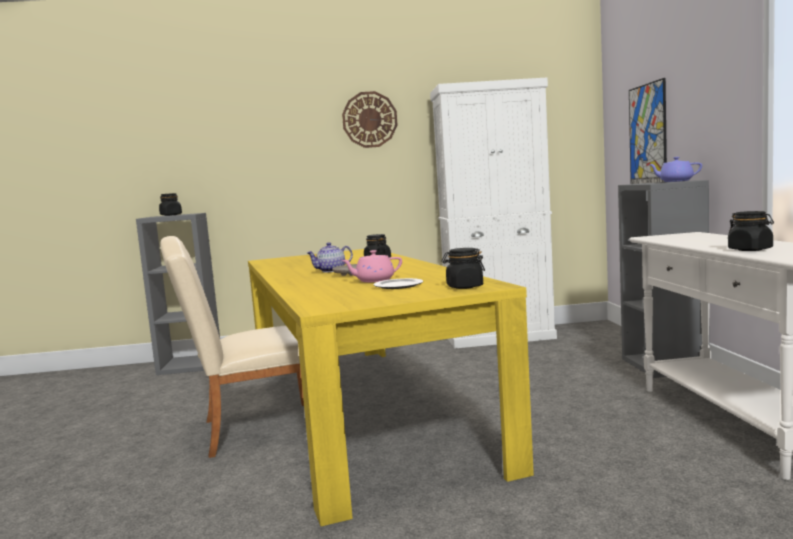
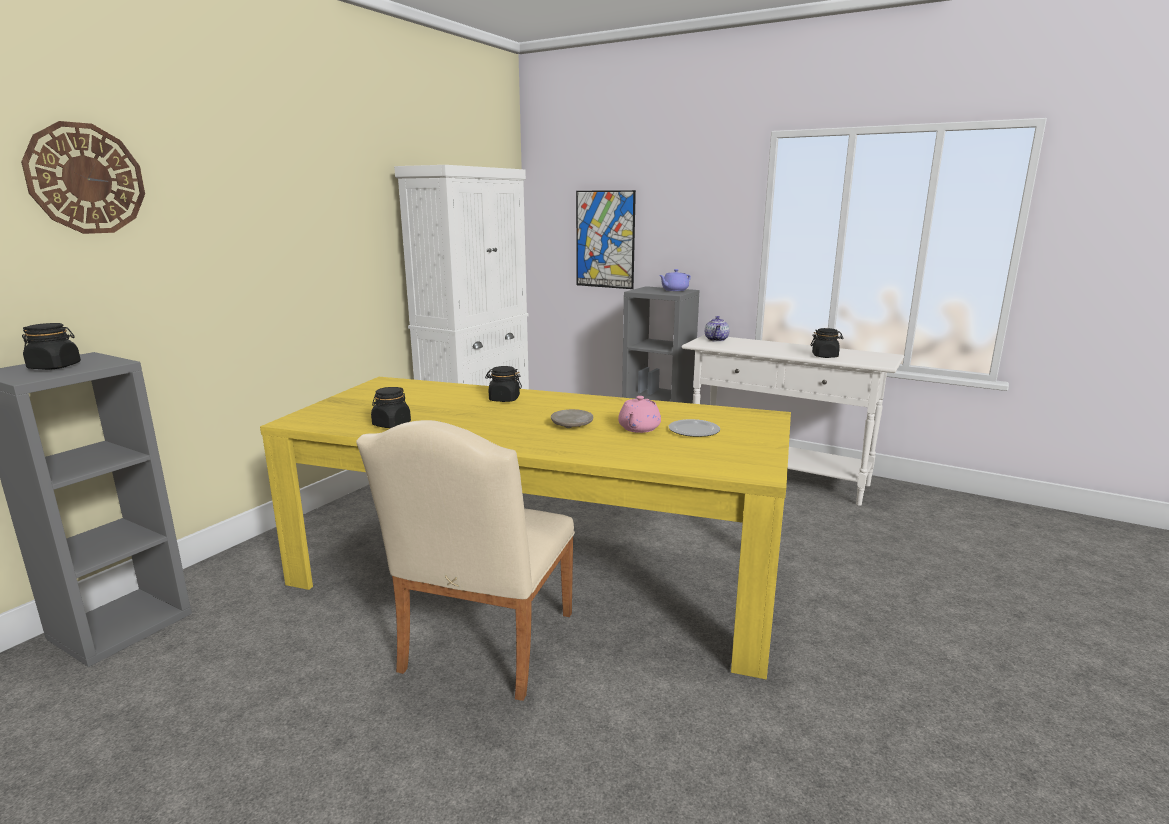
camera: 55 degrees left, 10 degrees up
teapot [307,242,353,273] -> teapot moved to [705,316,730,342]
wall clock [342,91,398,148] -> wall clock moved to [21,121,145,234]
black jar [442,248,485,289] -> black jar moved to [371,387,411,428]

